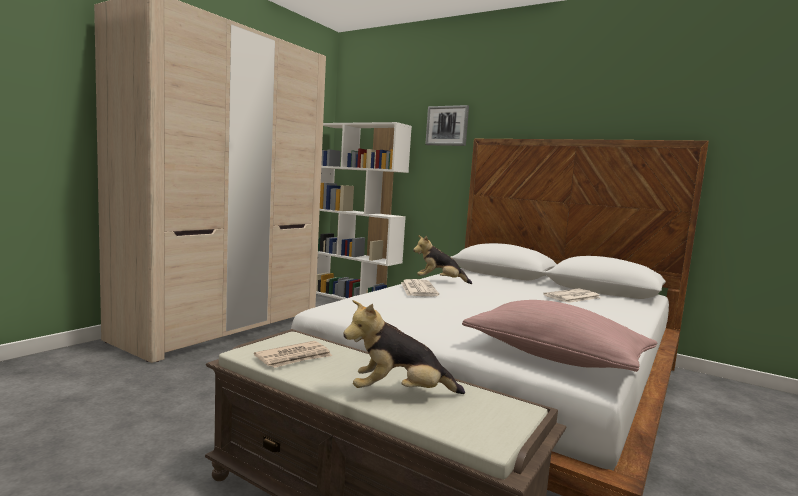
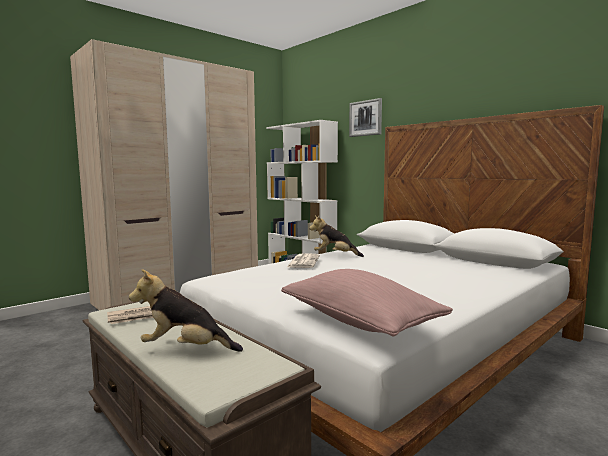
camera: 15 degrees right, 0 degrees up
newspaper [543,289,601,303] -> none

